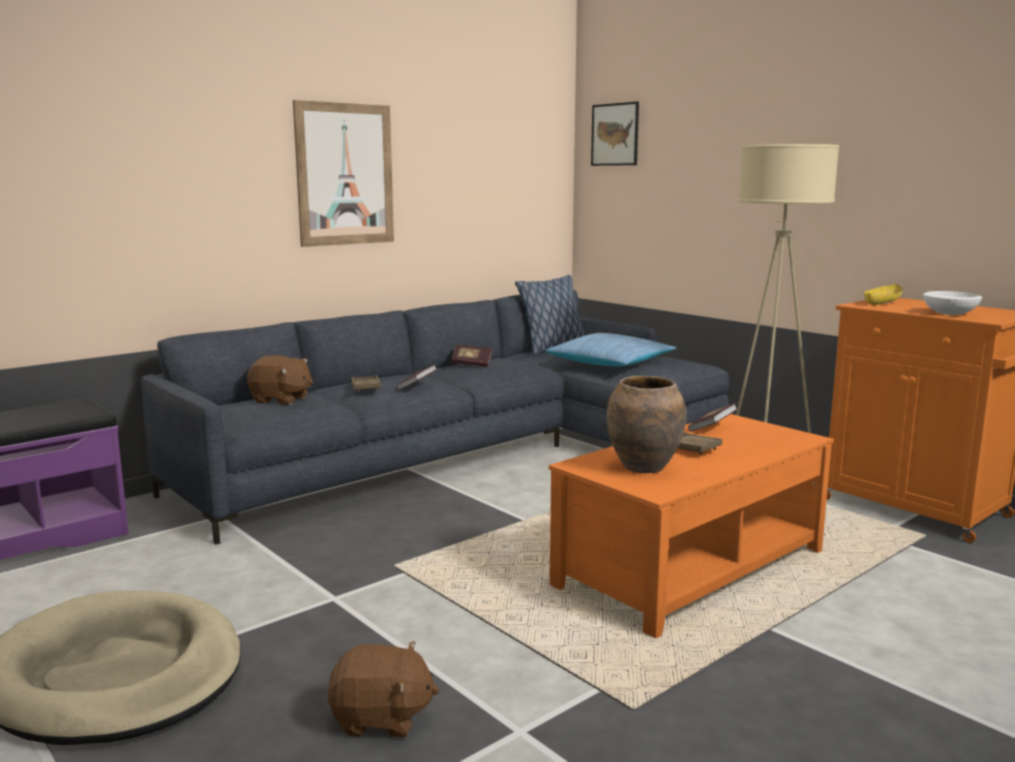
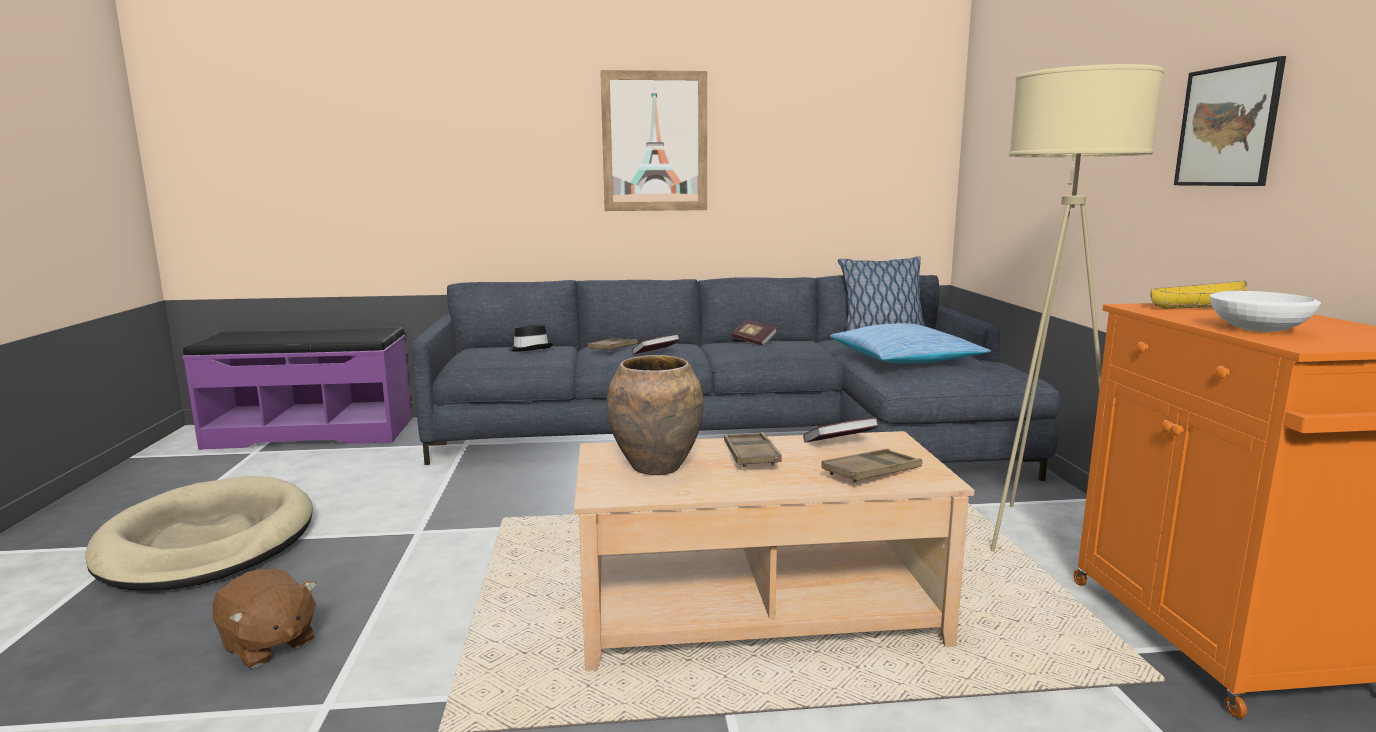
camera: 35 degrees right, 0 degrees up
brown plush toy [247,355,313,405] -> black hat [507,325,553,352]
orange coffee table [549,414,834,639] -> beige coffee table [574,431,974,671]
picture [591,102,639,166] -> picture moved to [1174,56,1286,186]
none -> brown tray [821,449,922,484]

